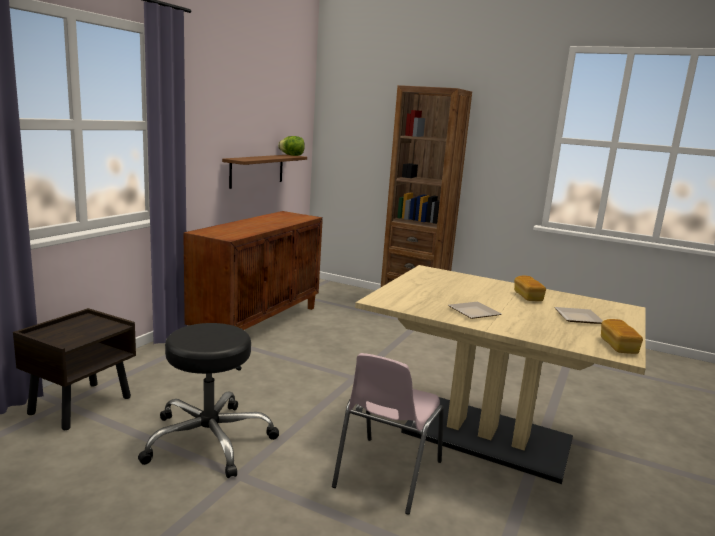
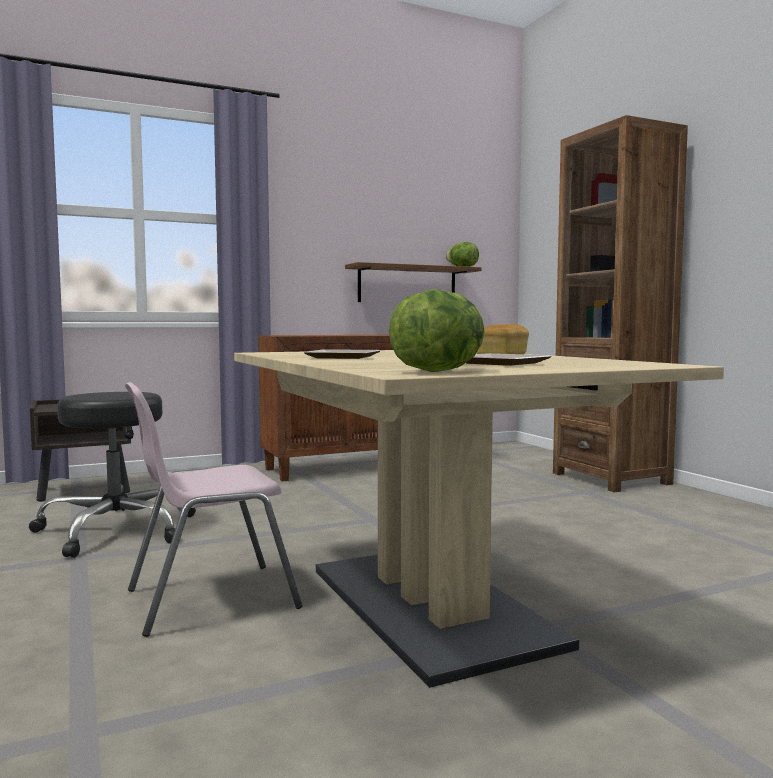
camera: 40 degrees right, 10 degrees down
bread [601,319,643,354] -> lettuce [389,289,485,372]

